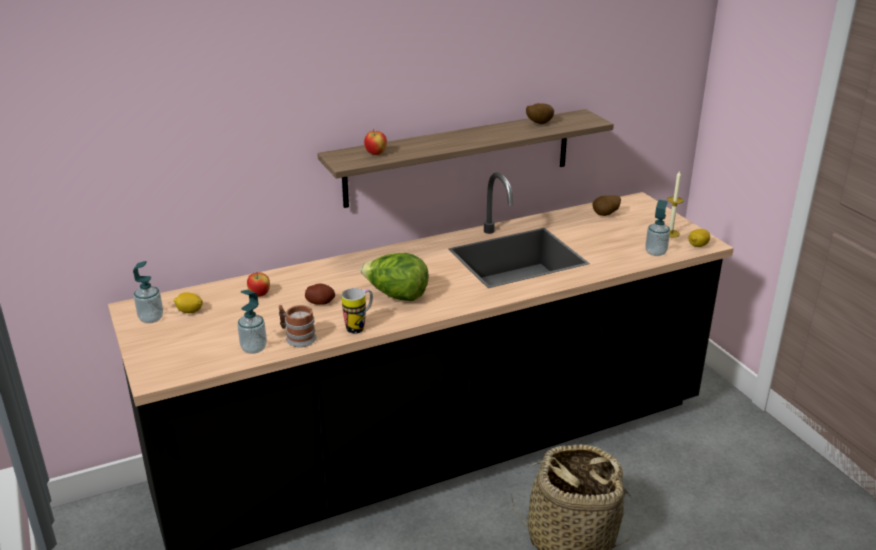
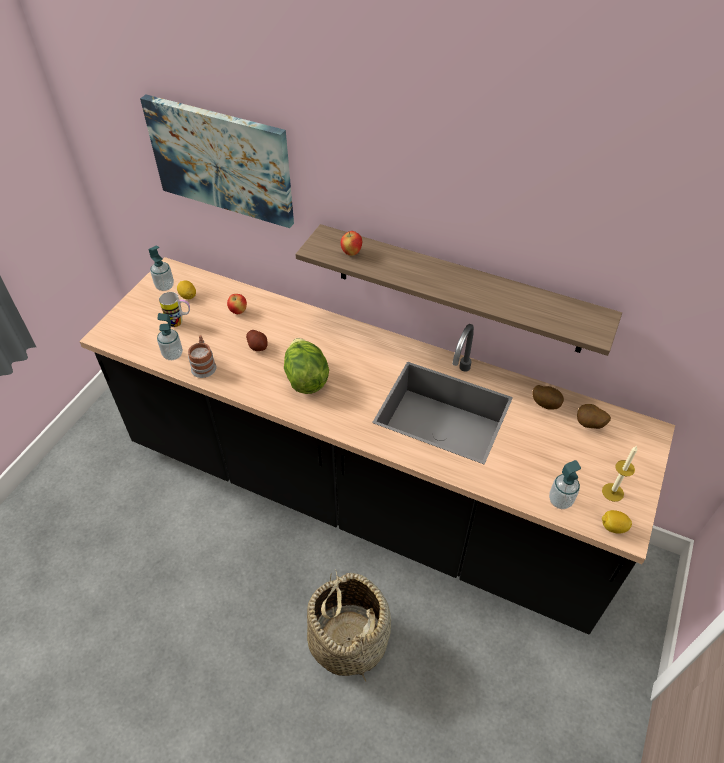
camera: 50 degrees right, 20 degrees up
mug [341,288,373,334] -> mug moved to [159,292,190,327]
potato [526,103,554,124] -> potato moved to [532,385,564,410]
none -> picture [140,95,294,228]

